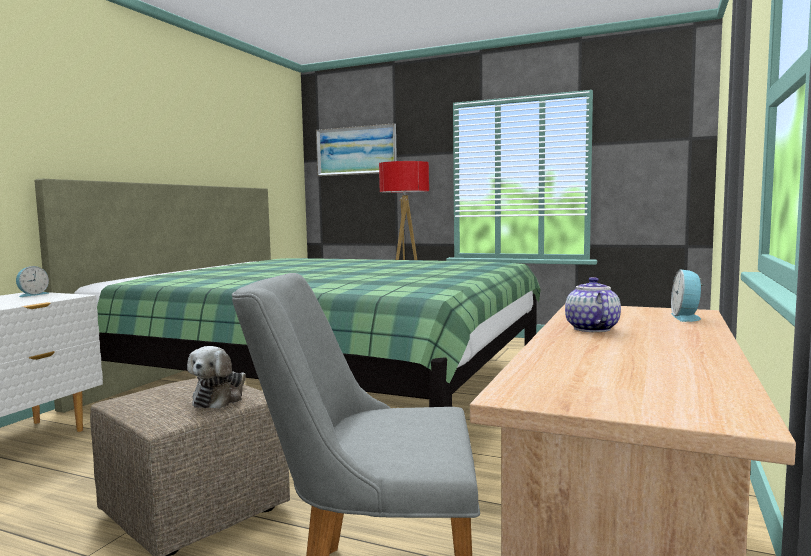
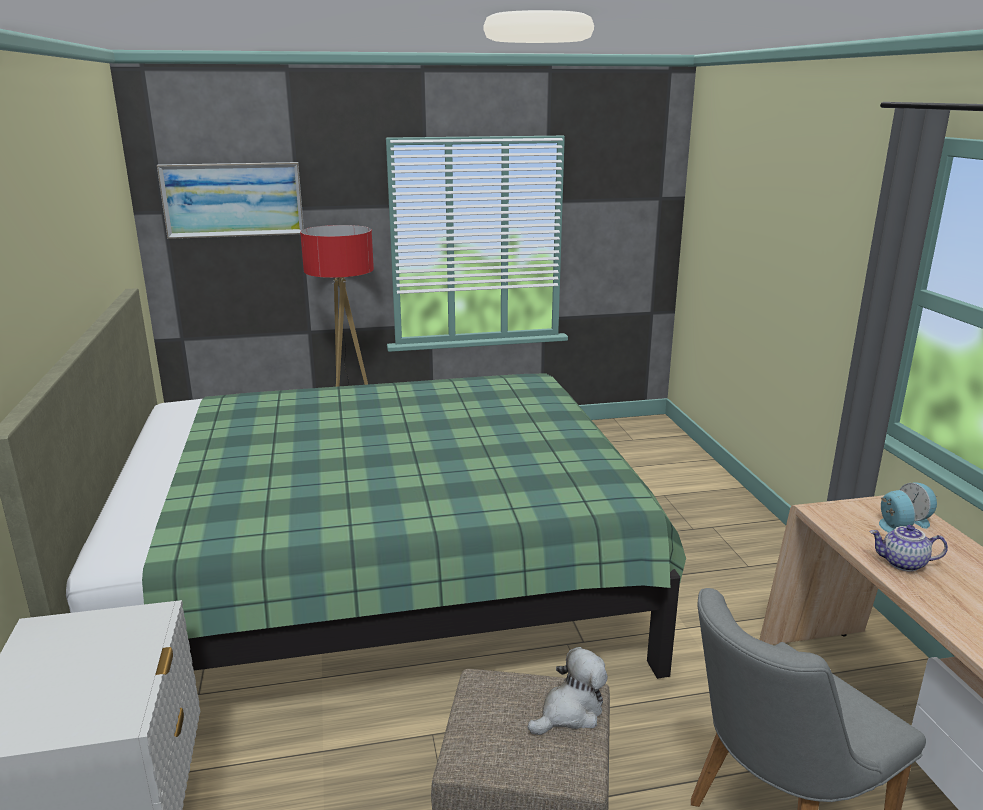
camera: 35 degrees left, 15 degrees up
alarm clock [16,266,49,297] -> alarm clock moved to [879,490,915,533]
plush toy [187,346,246,409] -> plush toy turned 105 degrees counterclockwise [527,647,608,735]
teapot [565,277,621,332] -> teapot turned 45 degrees counterclockwise [870,525,948,572]

